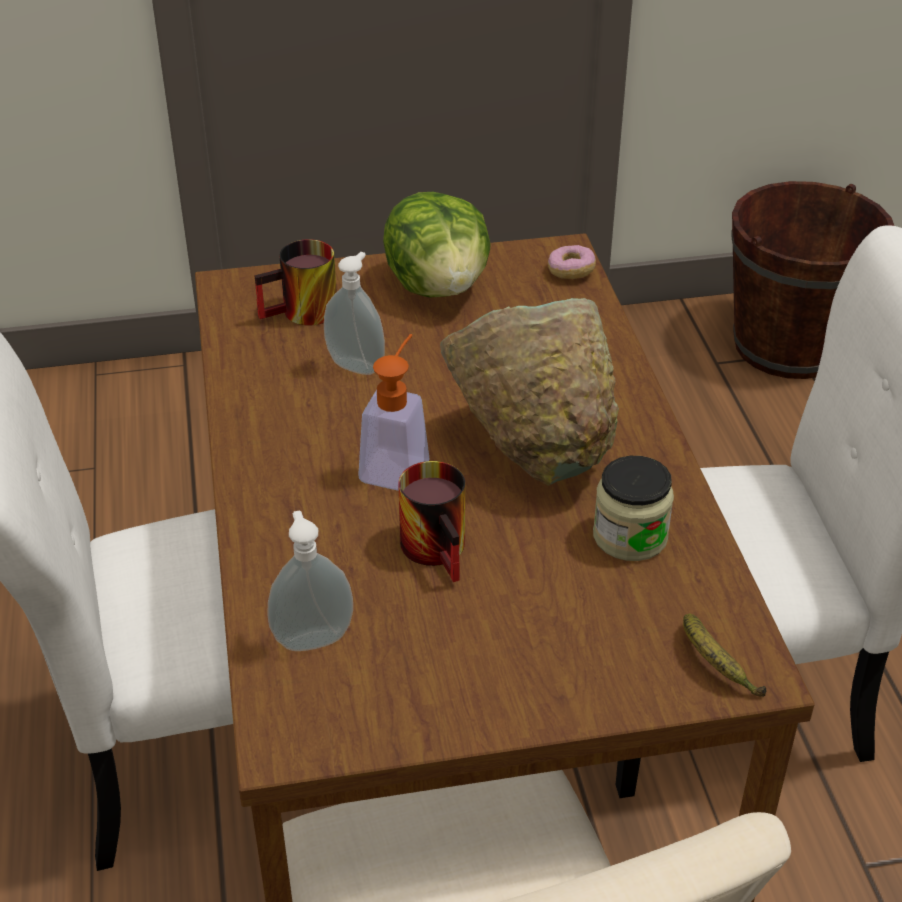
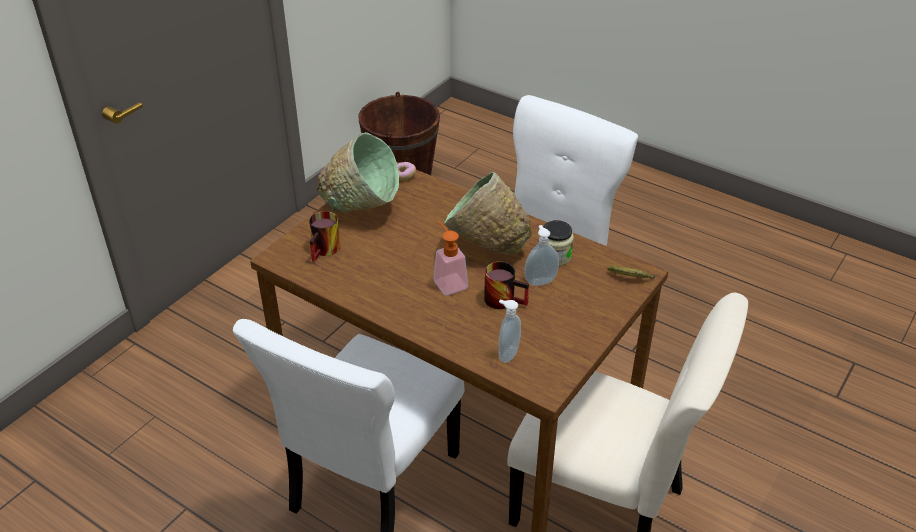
camera: 45 degrees left, 0 degrees up
soap dispenser [324,252,385,375] -> soap dispenser moved to [524,225,559,286]
lettuce [383,192,491,297] -> green bowl [317,132,399,213]

